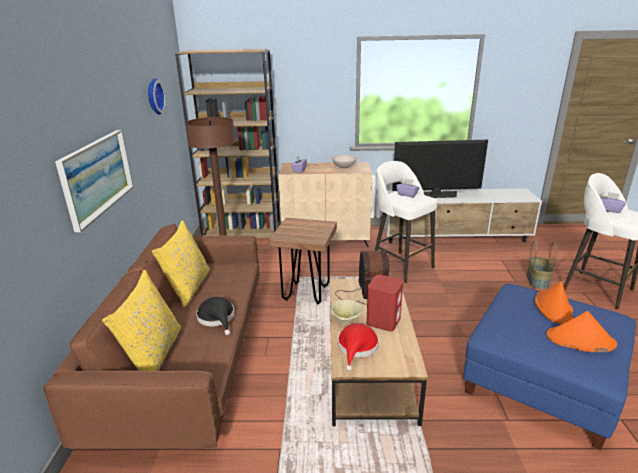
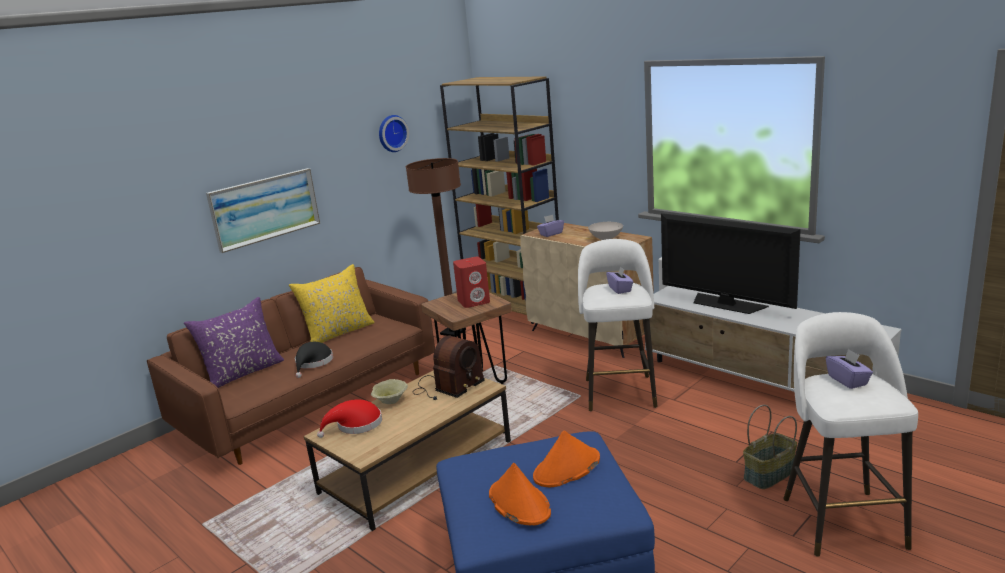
camera: 45 degrees right, 5 degrees down
yellow pillow [102,270,181,371] -> purple pillow [184,297,284,388]
red speaker [366,275,403,331] -> red speaker moved to [453,257,490,308]

